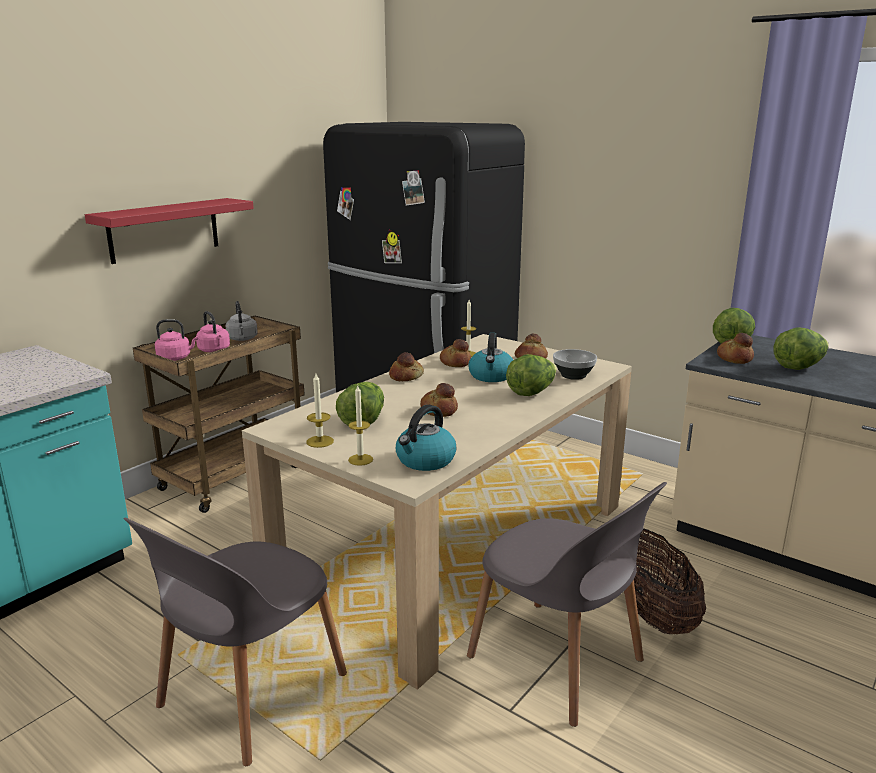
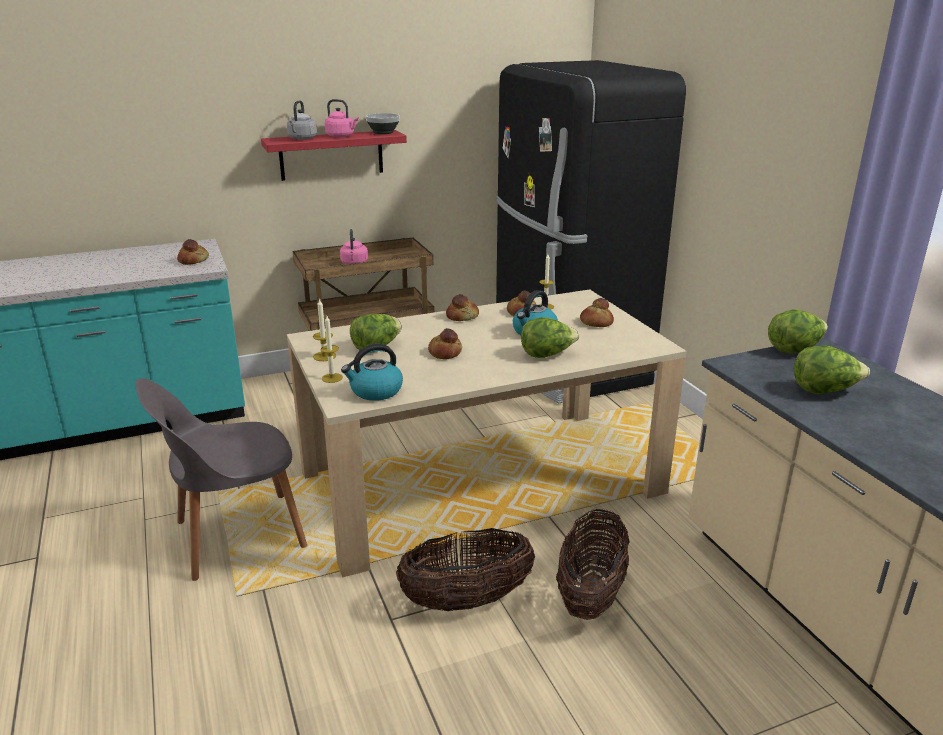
camera: 30 degrees right, 5 degrees up
pink kettle [155,319,198,361] -> pink kettle moved to [325,99,359,138]
grey kettle [226,301,258,341] -> grey kettle moved to [287,100,317,140]
grey chair [467,482,667,727] -> basket [396,528,535,611]
bowl [553,349,597,380] -> bowl moved to [366,113,400,134]
bread [717,333,754,364] -> bread moved to [177,239,209,265]

